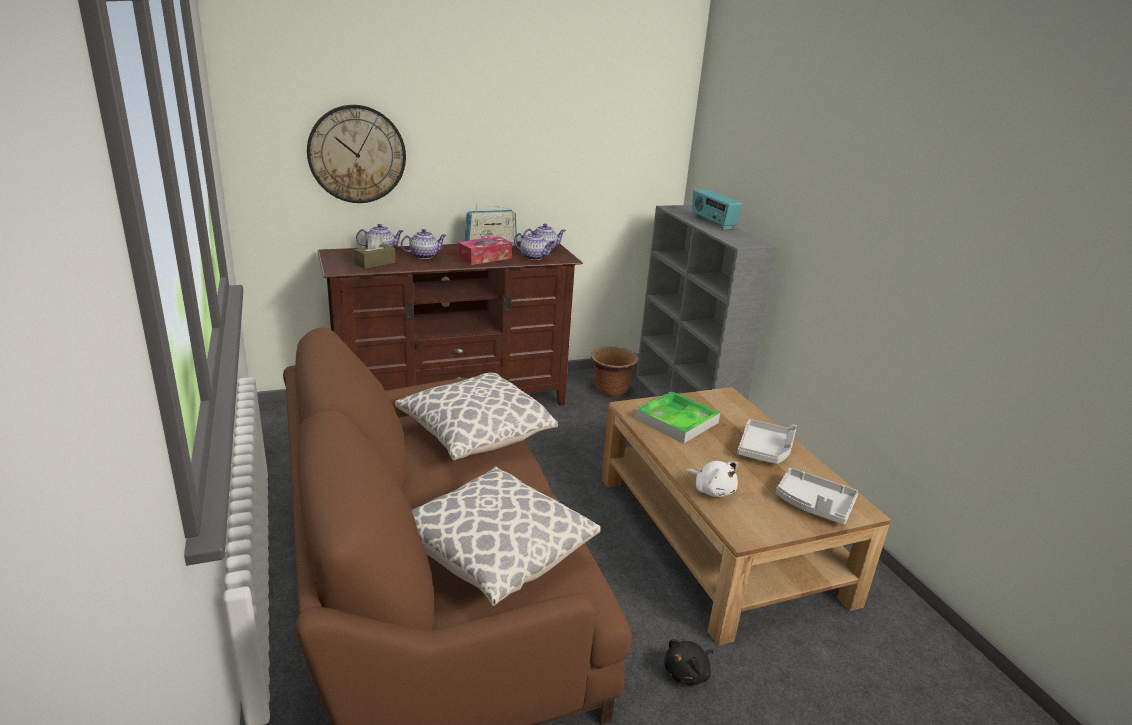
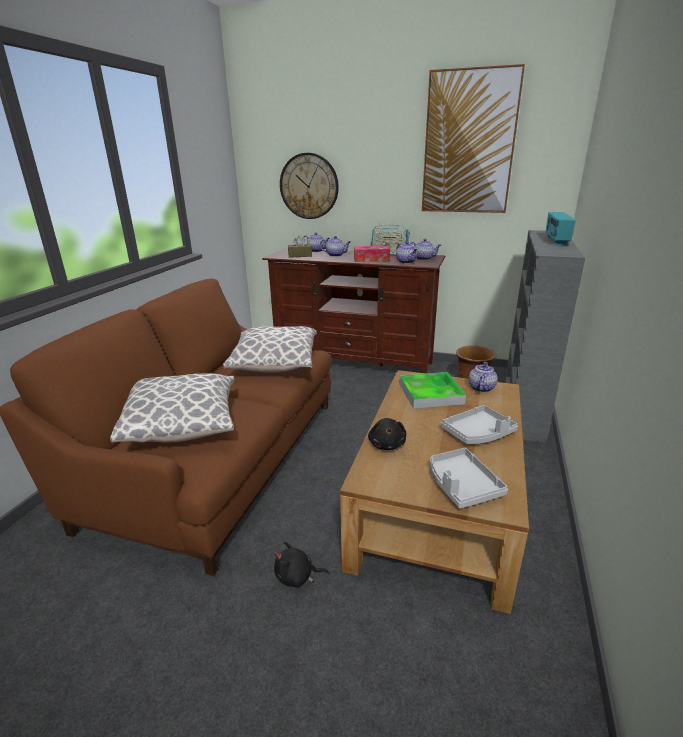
camera: 40 degrees right, 0 degrees up
white plush toy [686,461,738,497] -> black plush toy [368,418,406,450]
none -> picture [422,64,525,213]
none -> teapot [468,362,497,392]

